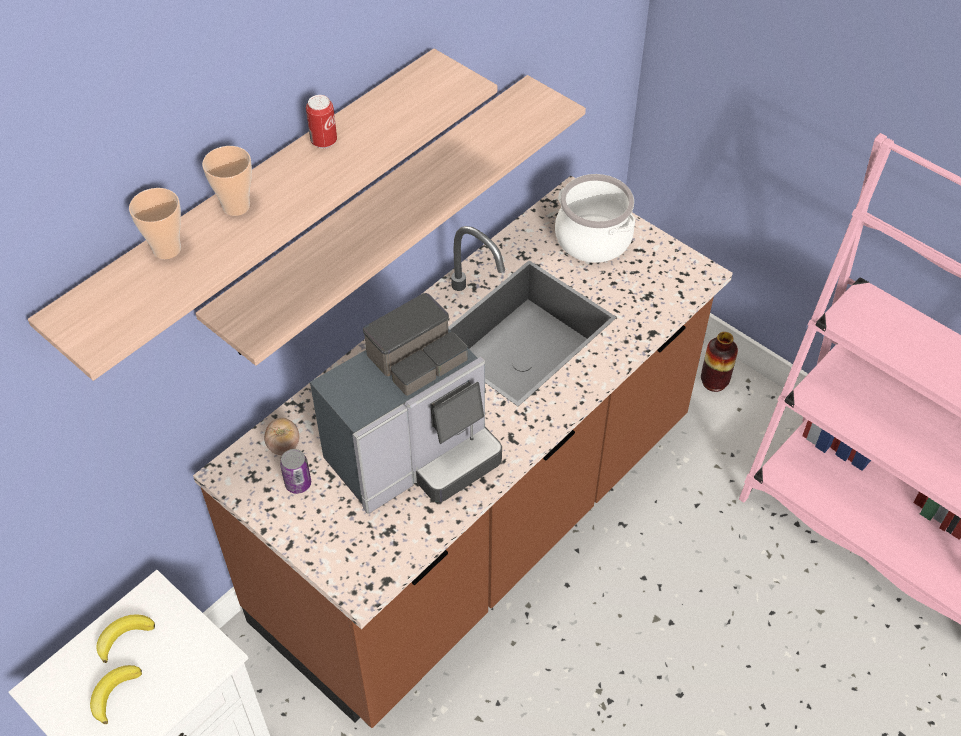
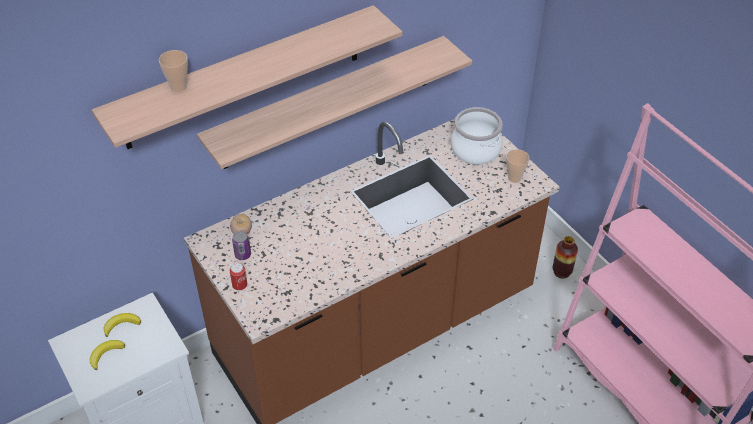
camera: 15 degrees right, 5 degrees down
cup [202,146,252,216] -> cup moved to [506,149,530,183]
can [306,95,337,149] -> can moved to [230,263,247,290]
coffee machine [310,293,502,513] -> none

